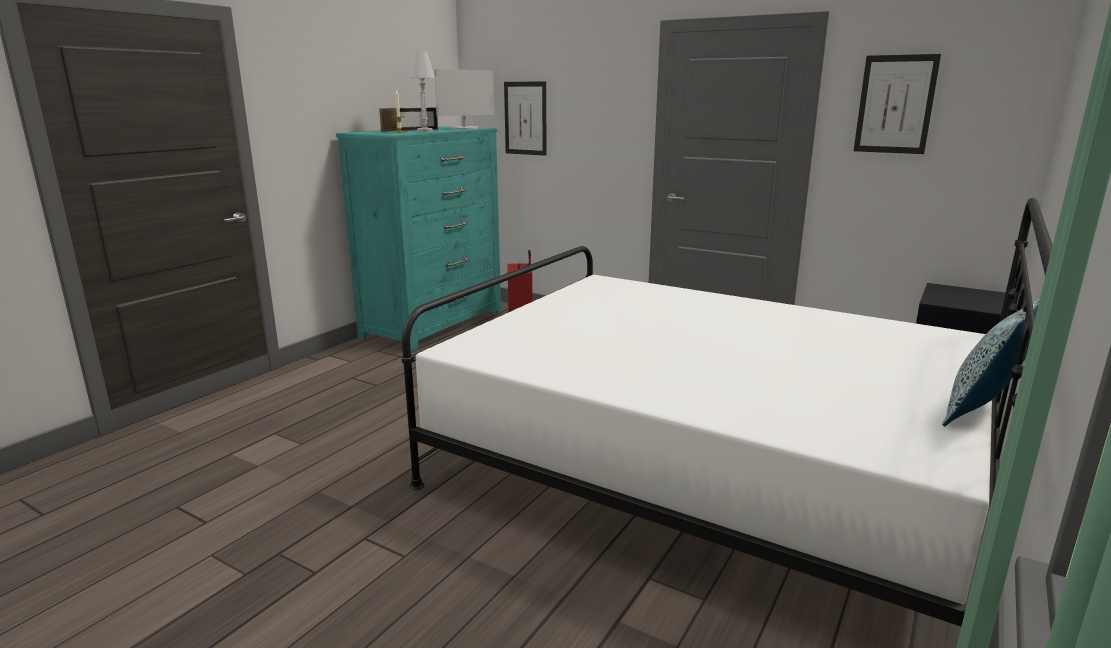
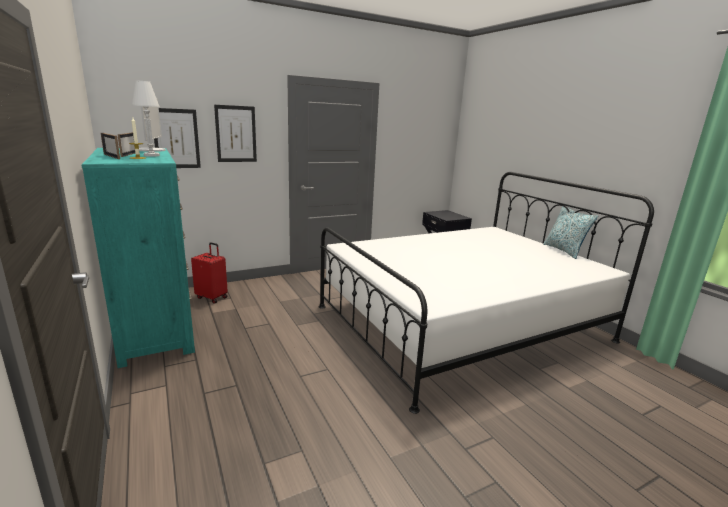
camera: 60 degrees left, 0 degrees up
picture [854,54,941,154] -> picture moved to [214,105,257,162]

